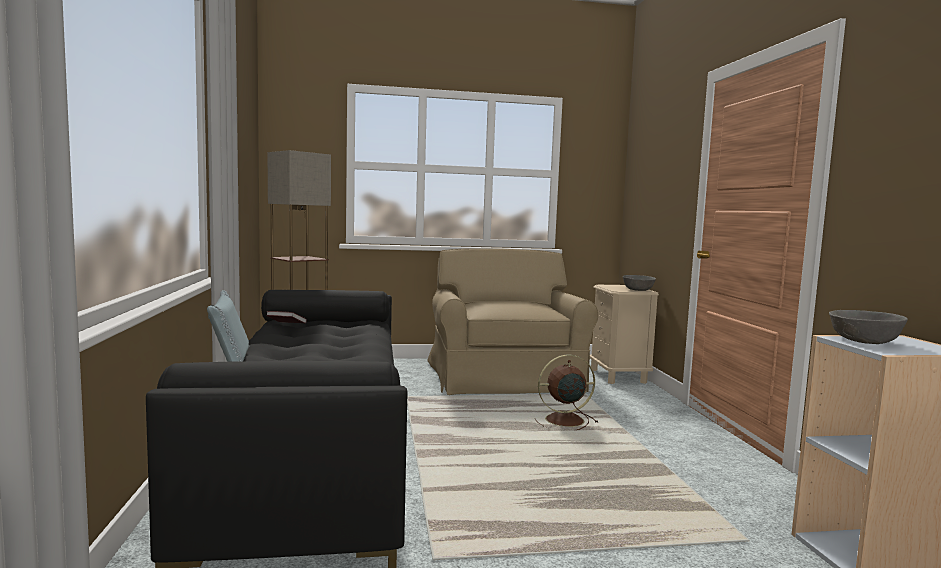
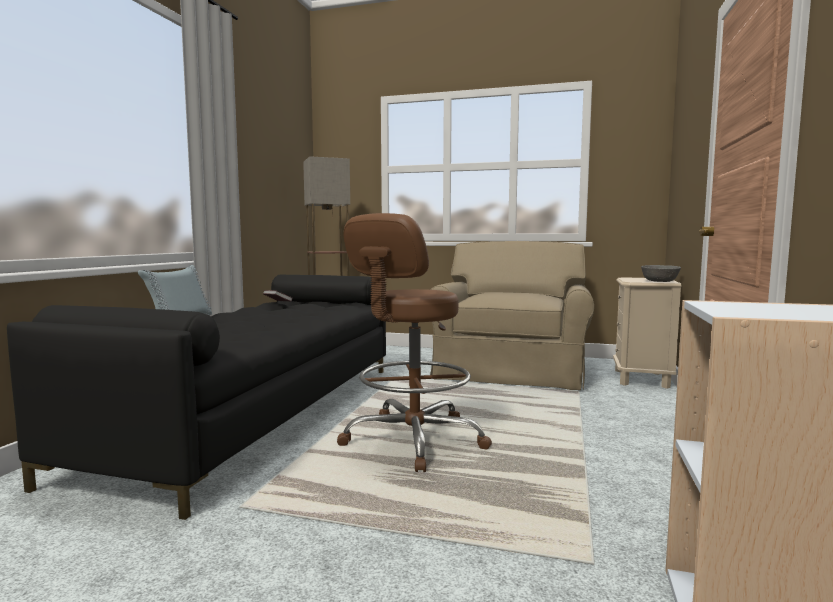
camera: 25 degrees right, 0 degrees up
brown fan [535,355,598,431] -> none
grey bowl [829,310,908,344] -> none
none -> brown stool [337,213,492,472]

